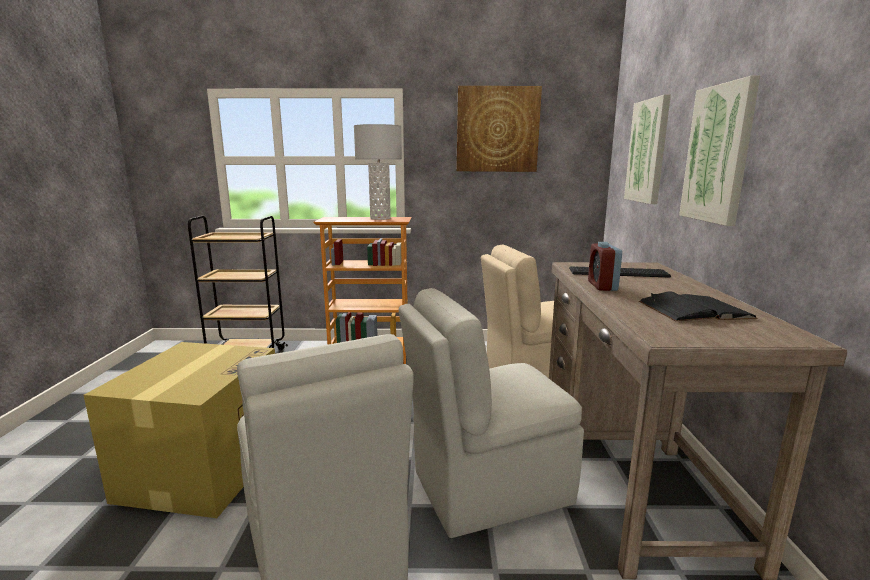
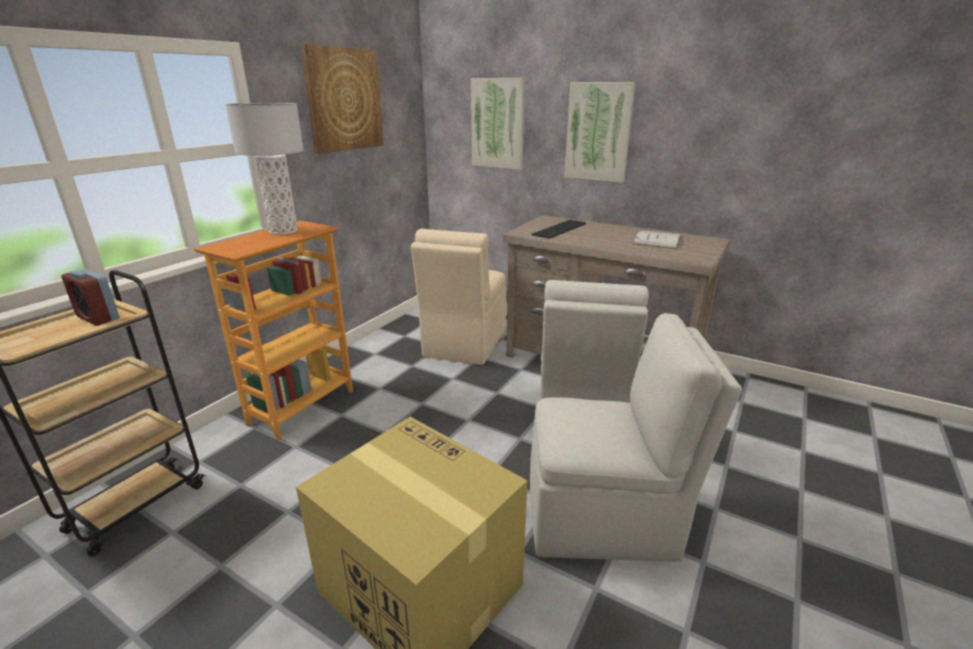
camera: 60 degrees left, 10 degrees up
alarm clock [588,242,622,291] -> alarm clock moved to [61,269,119,326]
black book [638,291,758,321] -> white book [633,230,681,249]

